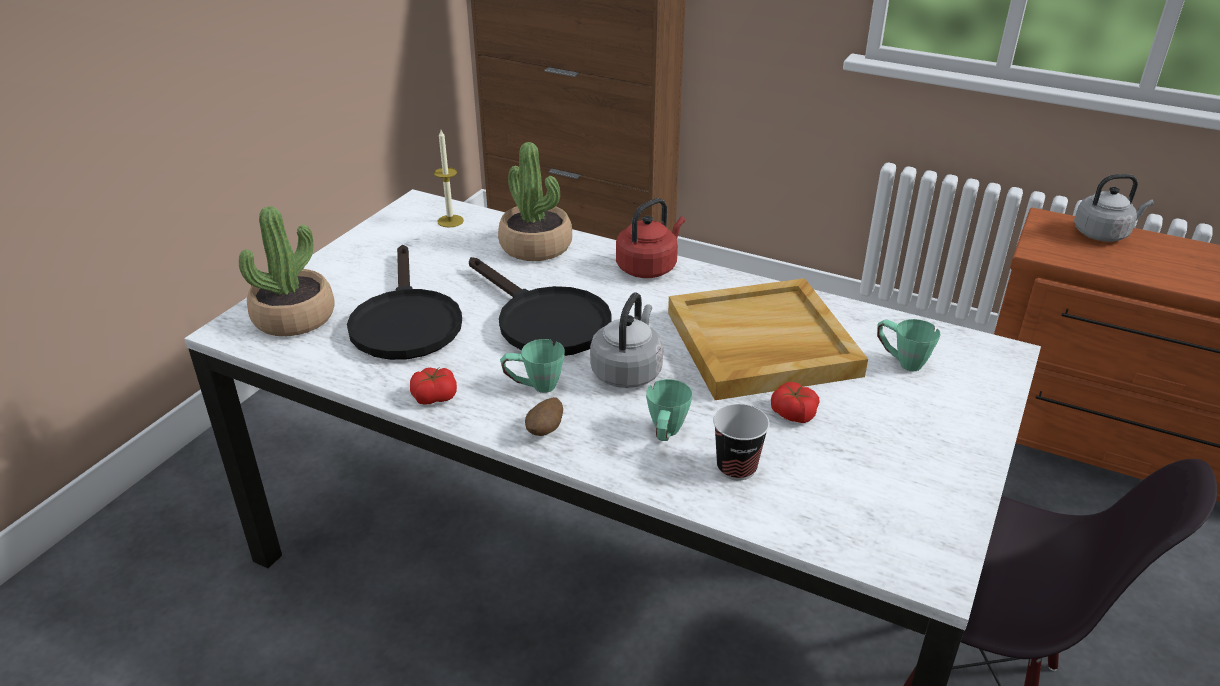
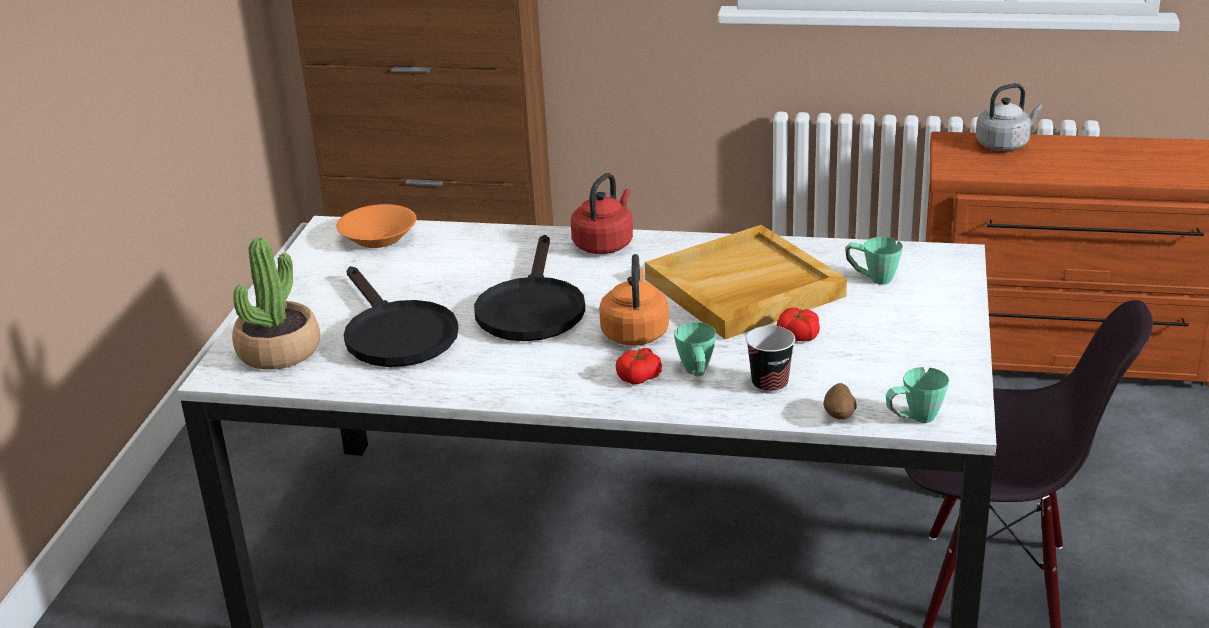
camera: 15 degrees left, 5 degrees down
tomato [410,368,457,405] -> tomato moved to [616,348,662,384]
candle [434,130,464,228] -> orange bowl [336,204,417,248]
black frying pan [469,257,612,356] -> black frying pan turned 60 degrees clockwise [474,235,586,341]
potted plant [498,142,572,261] -> none
green mug [500,339,565,393] -> green mug moved to [886,367,949,423]
potato [525,397,563,436] -> potato moved to [823,383,857,420]
grey kettle [590,292,663,388] -> orange kettle [599,254,669,346]

